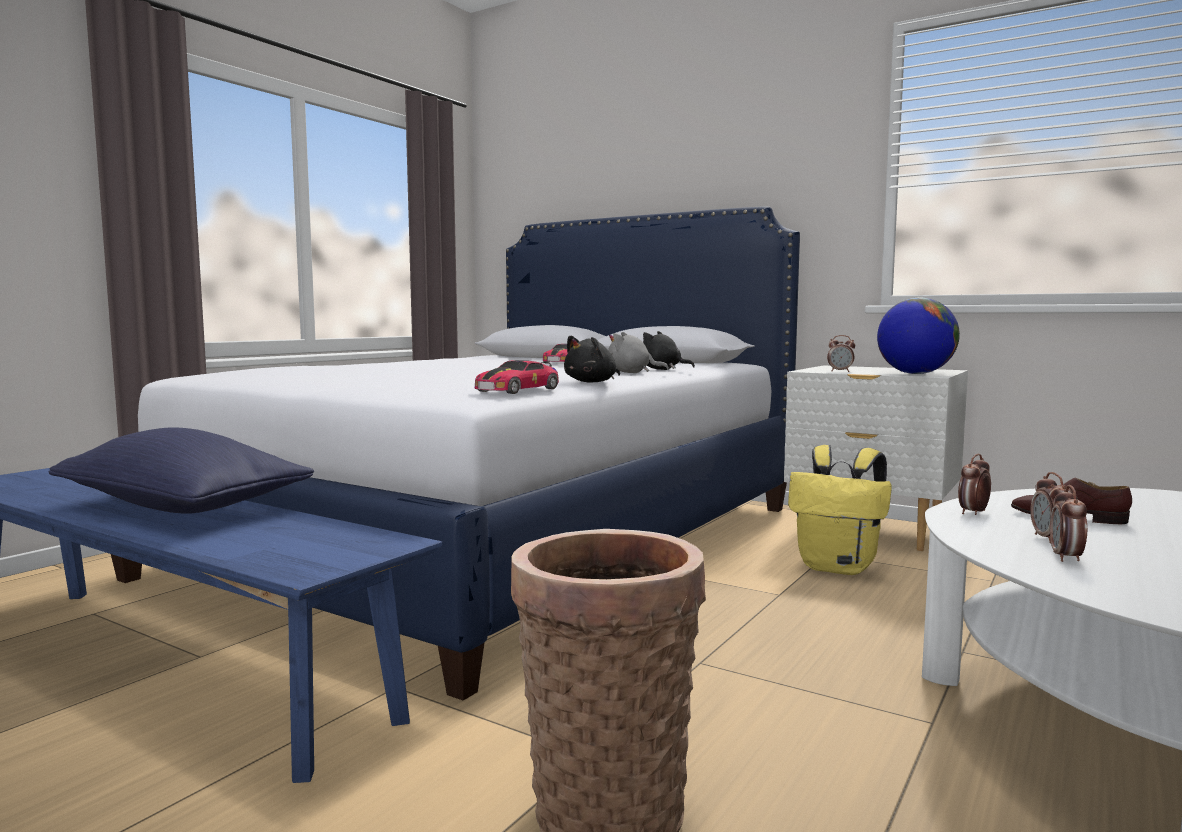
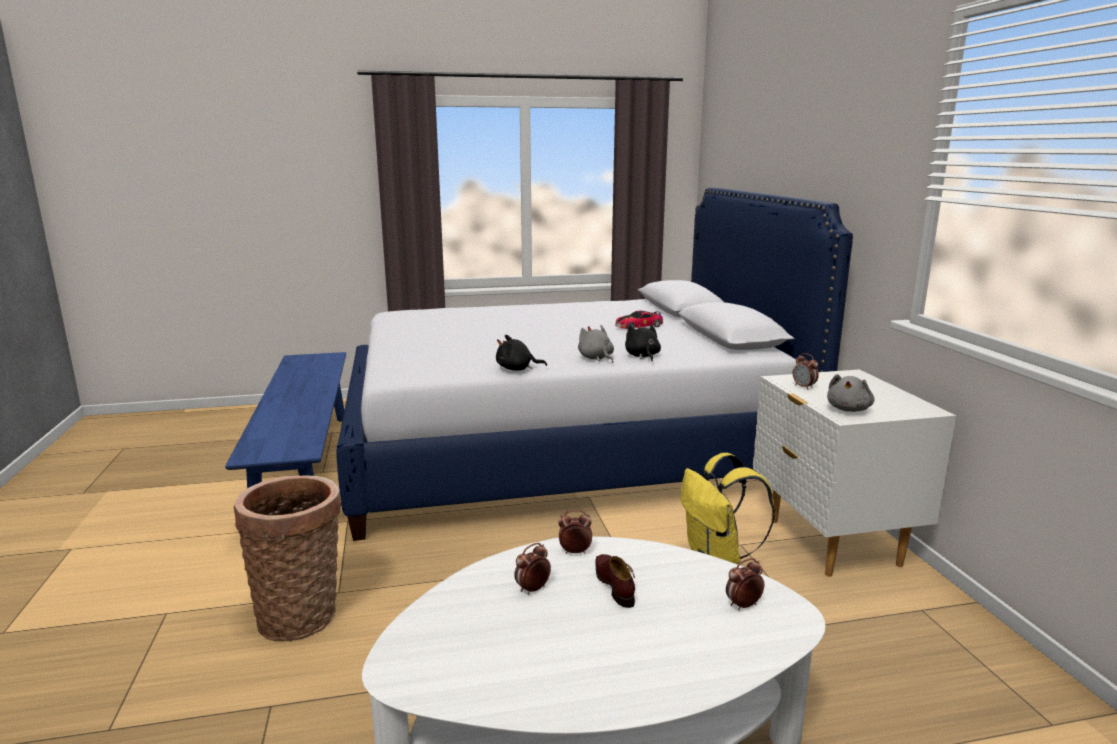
camera: 45 degrees right, 10 degrees up
blue pillow [49,427,314,513] -> none
toy car [474,360,559,394] -> none
globe [877,298,960,374] -> grey plush toy [827,374,874,412]
alarm clock [1050,485,1087,562] -> alarm clock moved to [726,558,764,611]

